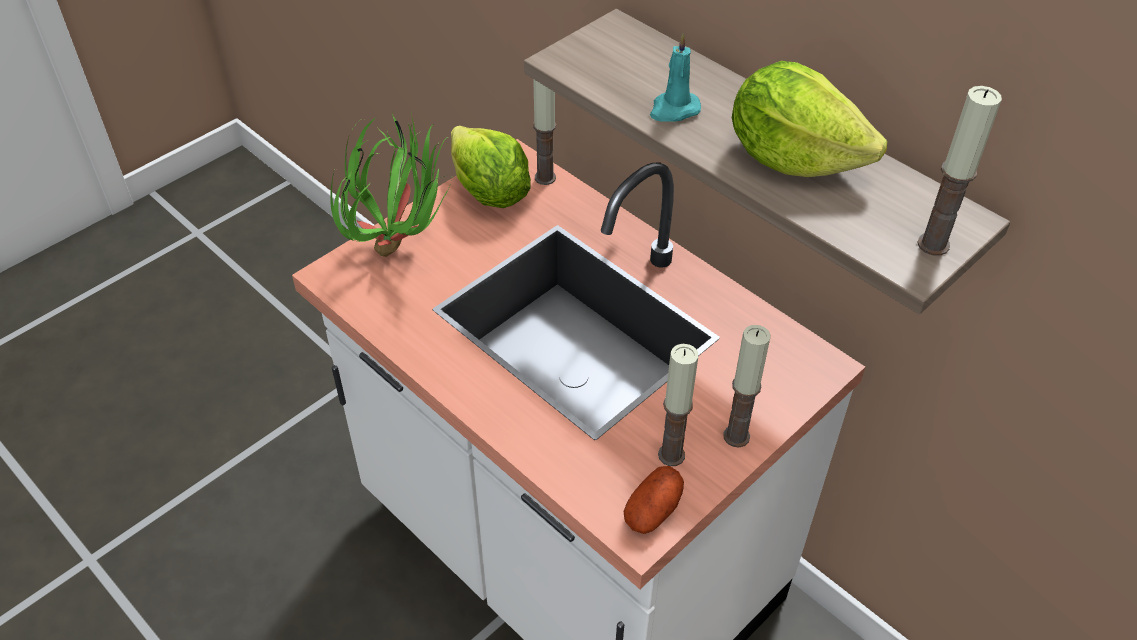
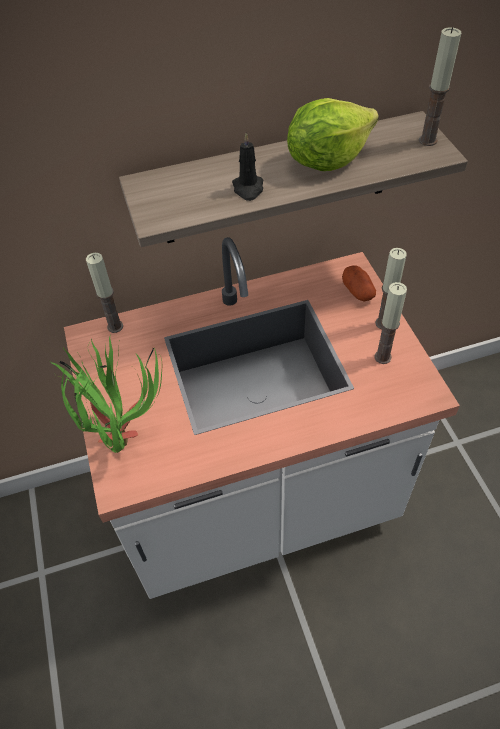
camera: 60 degrees left, 5 degrees up
lettuce [451,125,531,208] -> none
potato [623,466,684,534] -> potato moved to [342,265,376,301]
turquoise candle [650,34,701,122] -> black candle [232,133,263,201]

